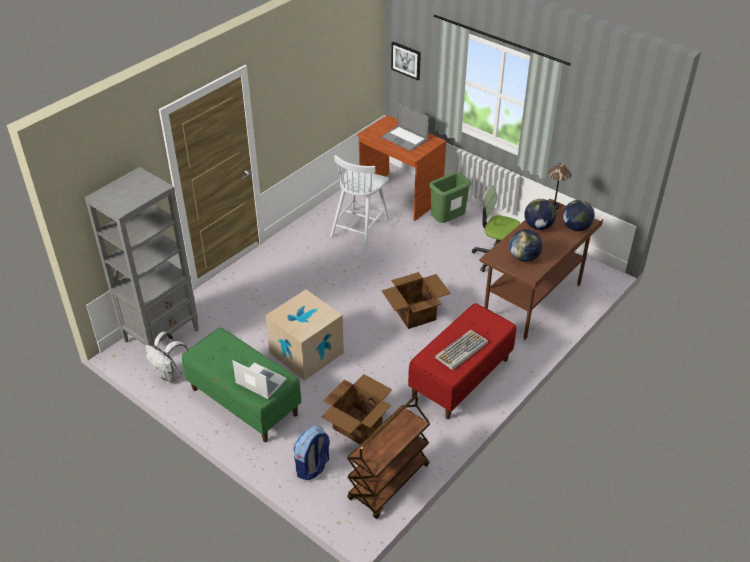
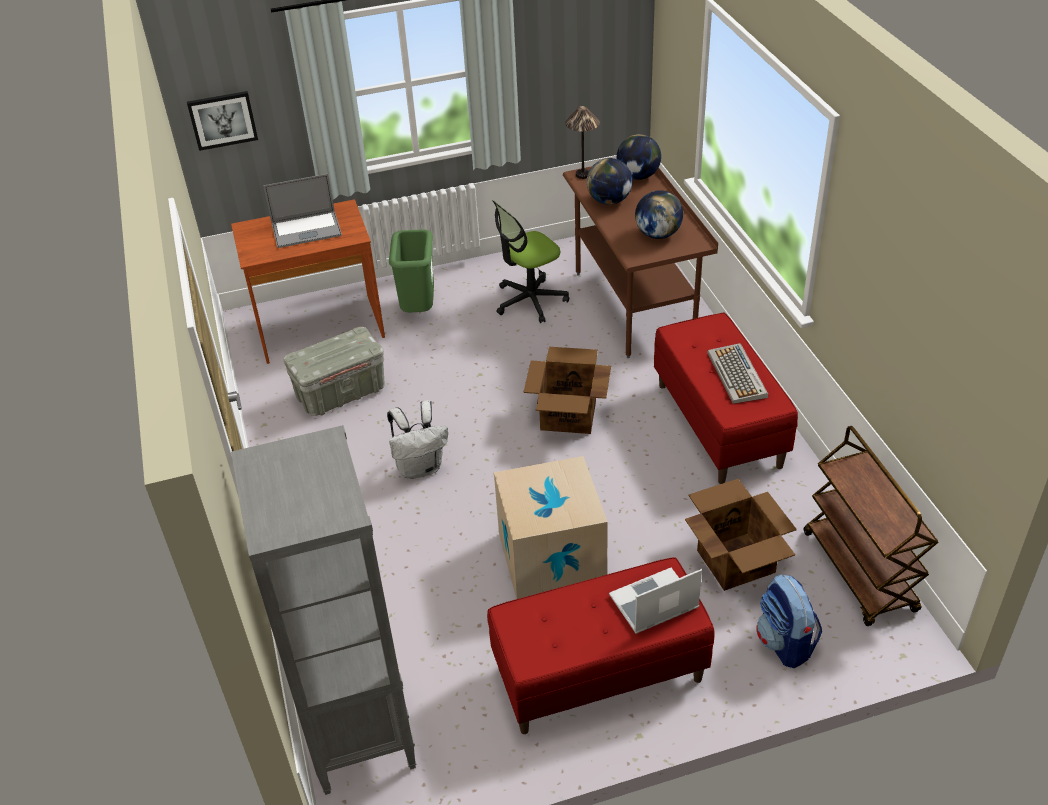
camera: 55 degrees left, 0 degrees up
white backpack [145,332,189,384] -> white backpack moved to [387,400,448,479]
green bench [182,327,301,442] -> red bench [487,557,715,734]
white chair [330,155,389,248] -> grey storage box [284,327,385,416]

